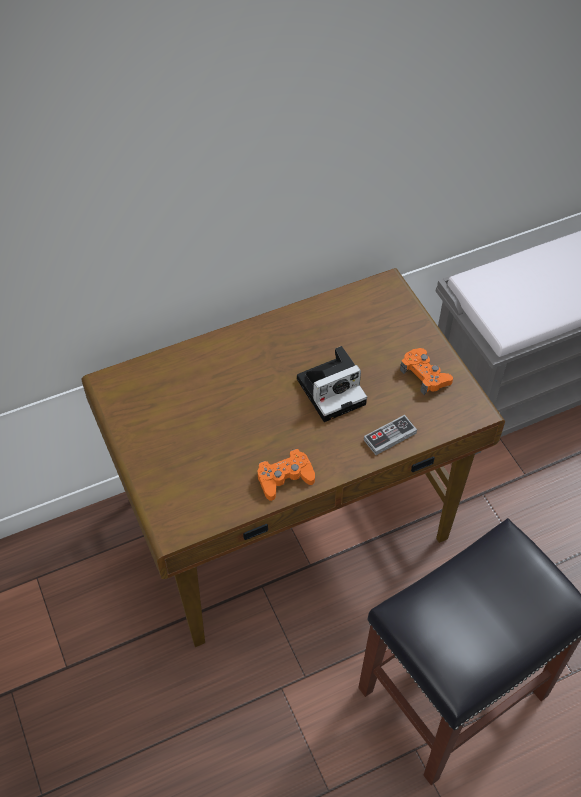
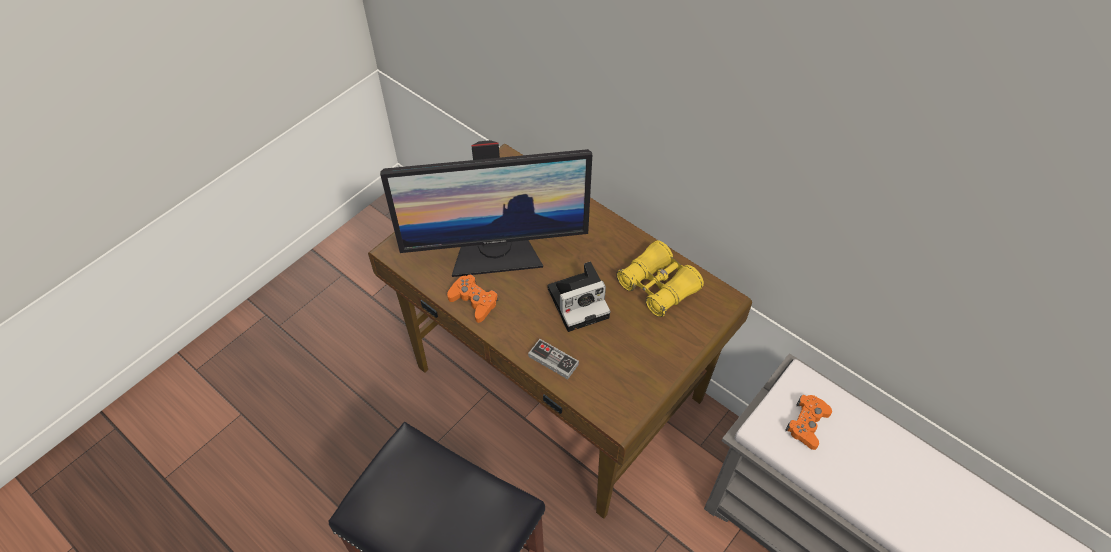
camera: 65 degrees right, 0 degrees up
camera [297,346,367,422] -> camera turned 60 degrees counterclockwise [548,262,611,332]
orange game controller [400,348,453,395] -> orange game controller moved to [785,395,832,450]
none -> monitor [380,140,592,277]
none -> yellow binoculars [616,240,704,317]

